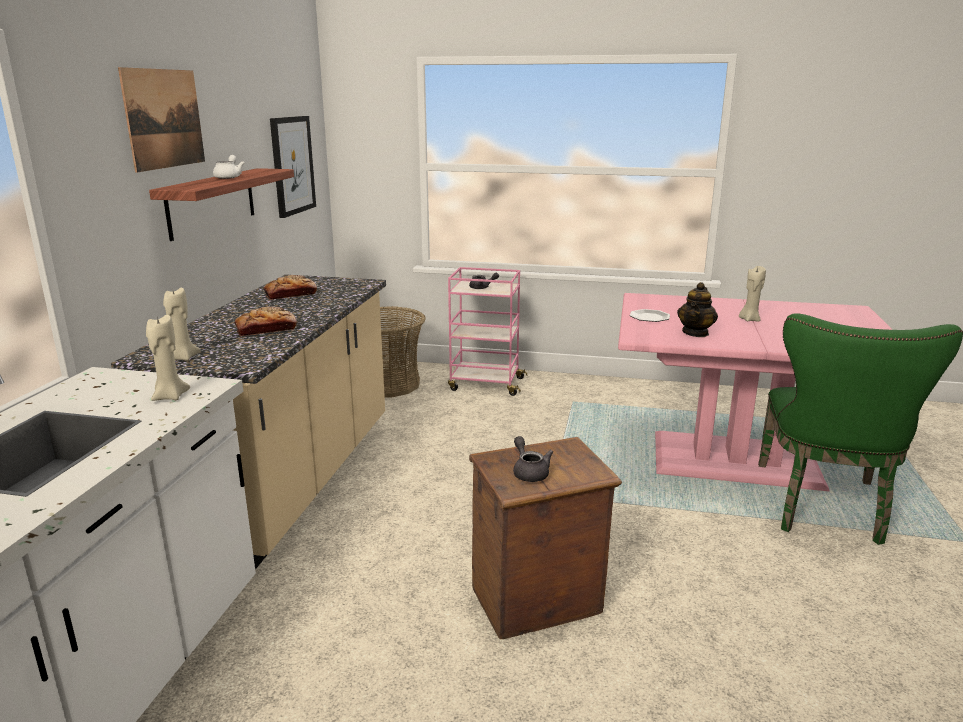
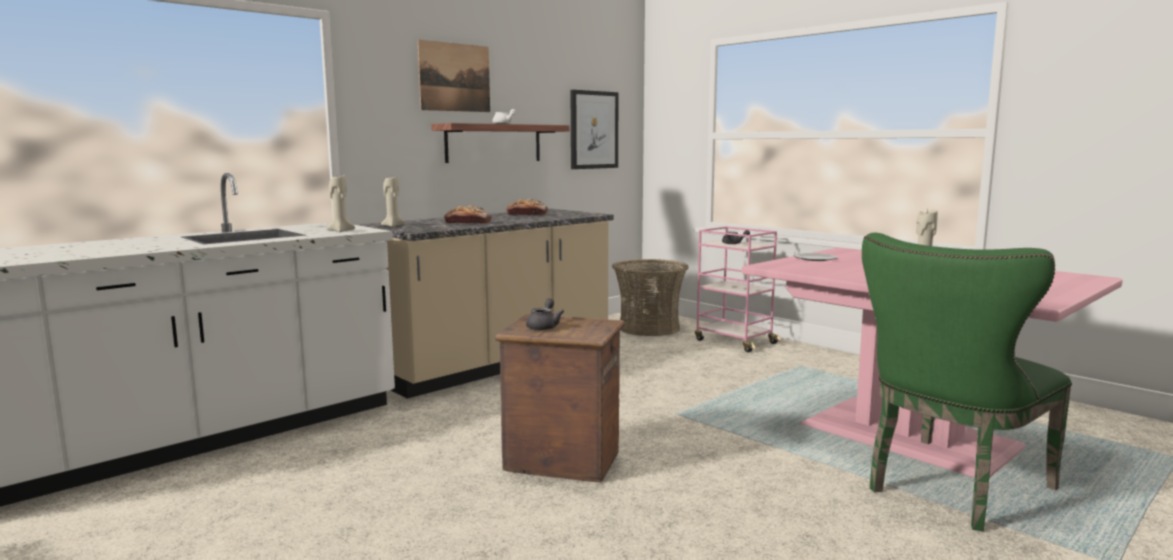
camera: 35 degrees right, 10 degrees down
teapot [677,282,718,337] -> none

